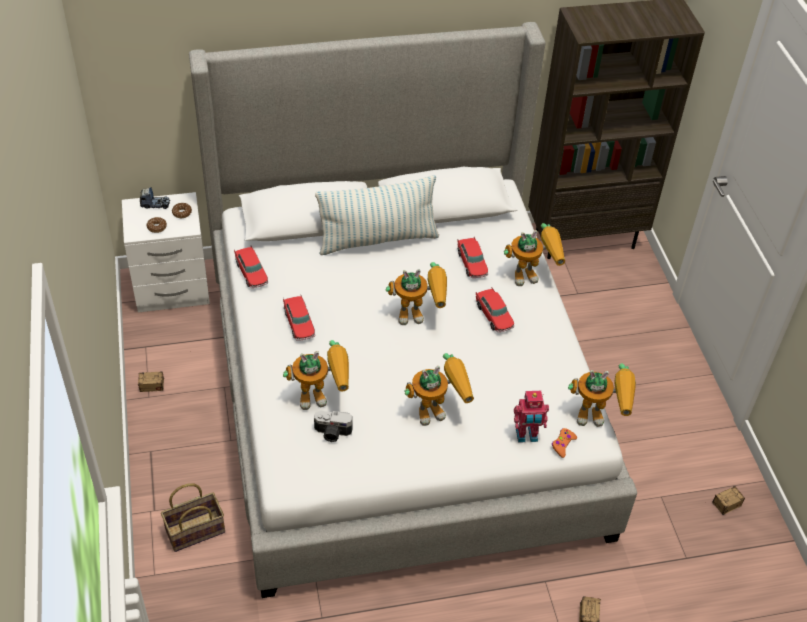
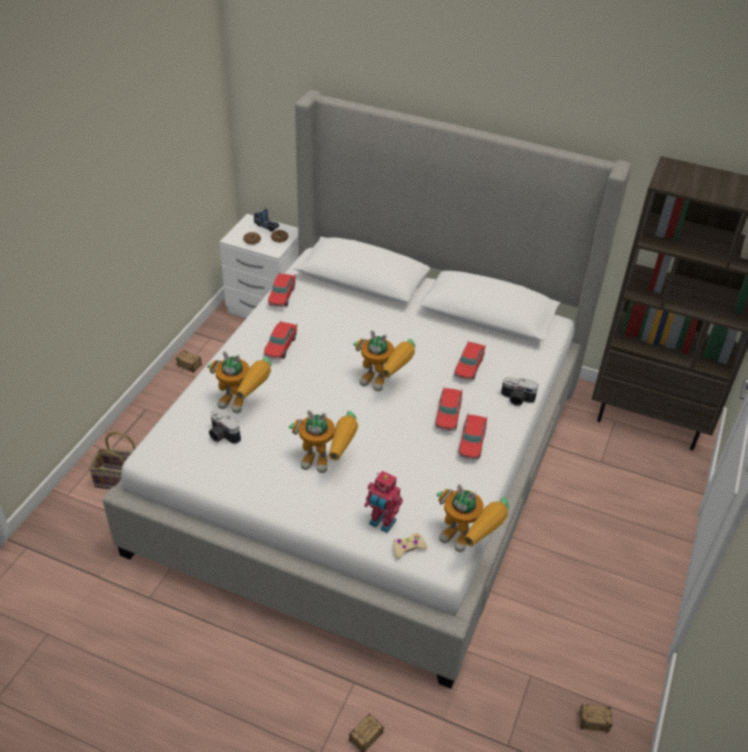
camera: 35 degrees right, 5 degrees down
pillow [315,175,439,255] -> none
toy robot [504,223,565,286] -> camera [501,377,539,406]
orange game controller [552,428,577,458] -> beige game controller [393,533,427,559]
none -> toy car [458,415,487,460]

